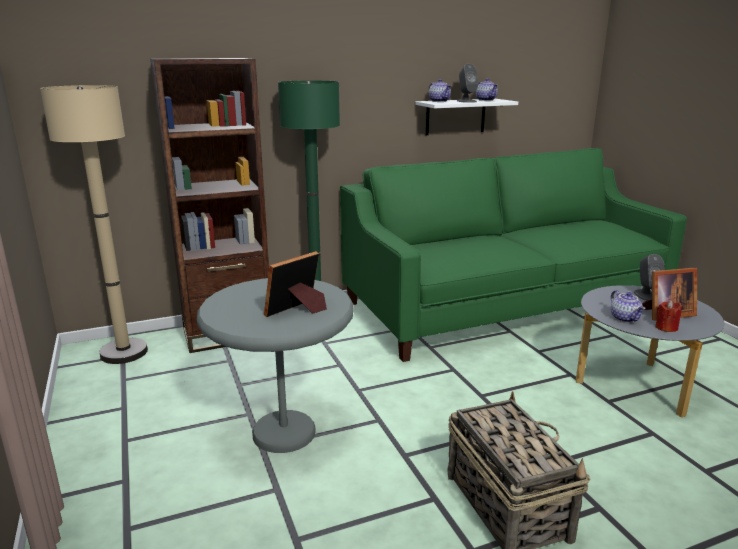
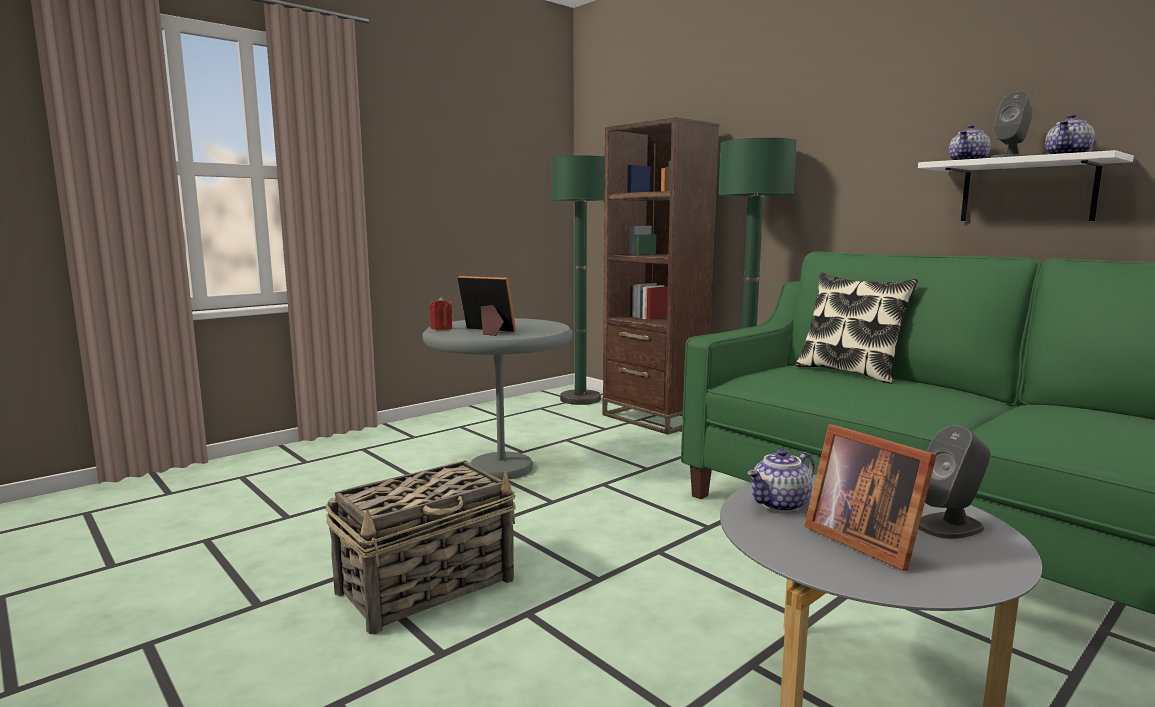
camera: 70 degrees right, 10 degrees down
beige floor lamp [40,85,148,364] -> green floor lamp [552,155,605,405]
red candle [655,300,682,332] -> red candle moved to [429,297,452,330]
none -> pillow [795,273,918,384]

